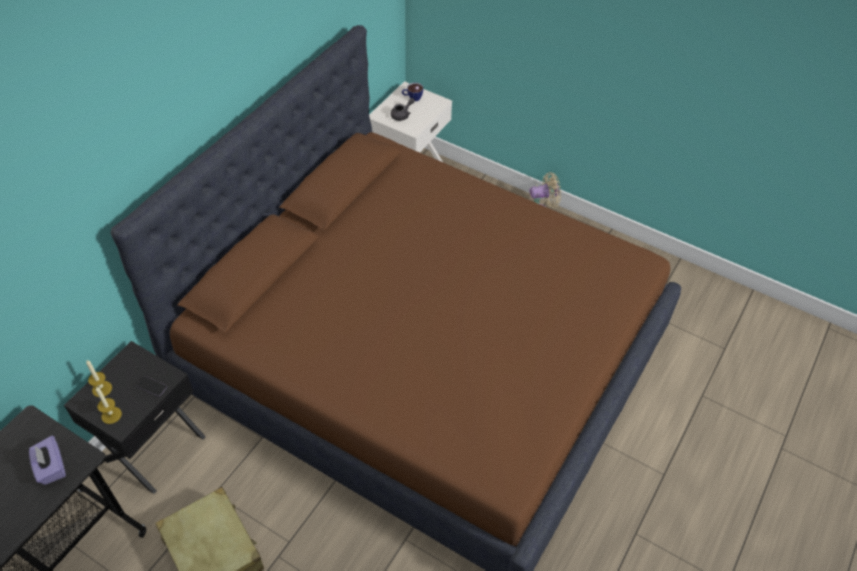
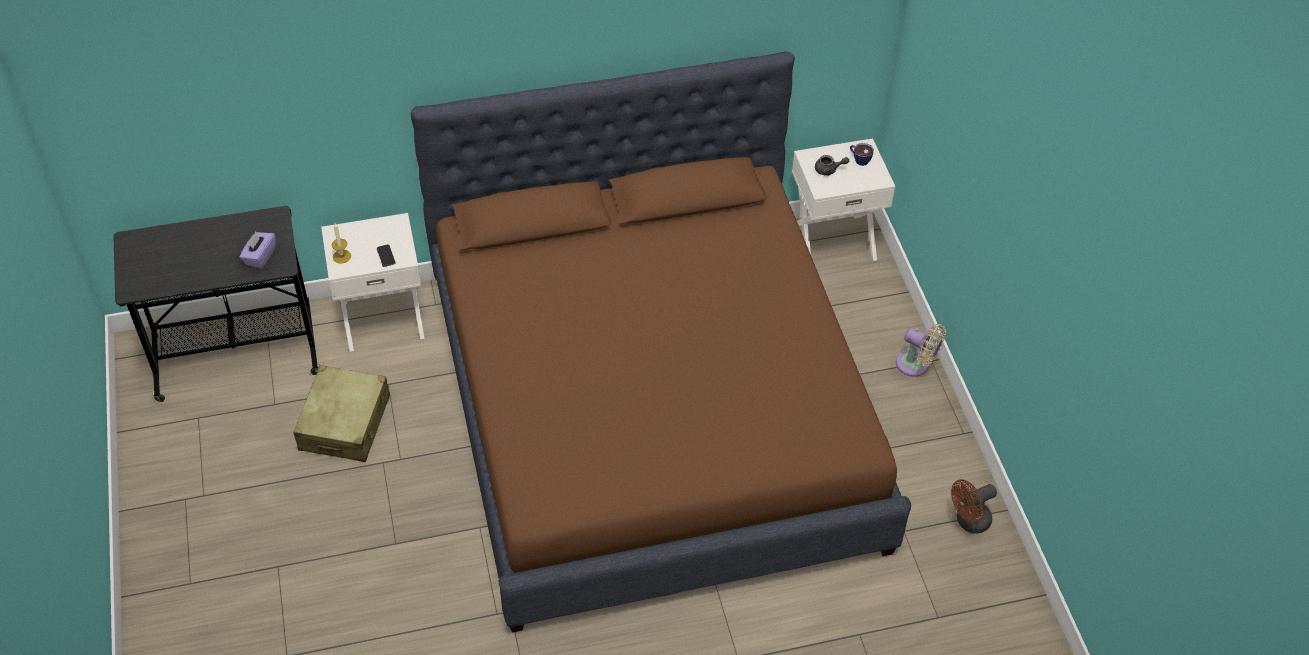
camera: 45 degrees right, 0 degrees up
black nightstand [64,341,206,494] -> white nightstand [321,213,425,352]
candle [86,360,112,397] -> none
none -> brown fan [951,479,997,534]

